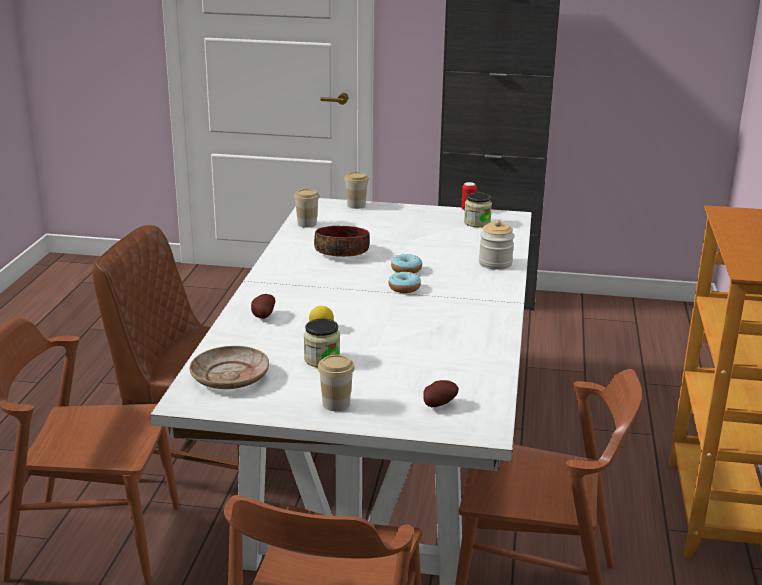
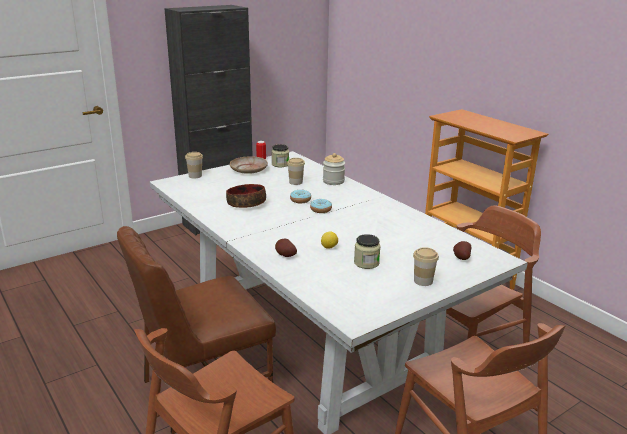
camera: 45 degrees left, 0 degrees up
beige plate [190,346,269,389] -> beige plate moved to [230,156,268,174]
cup [294,189,319,228] -> cup moved to [287,158,305,185]

